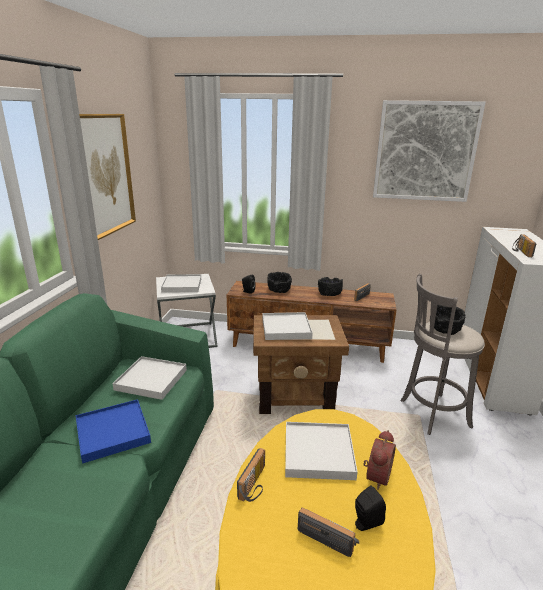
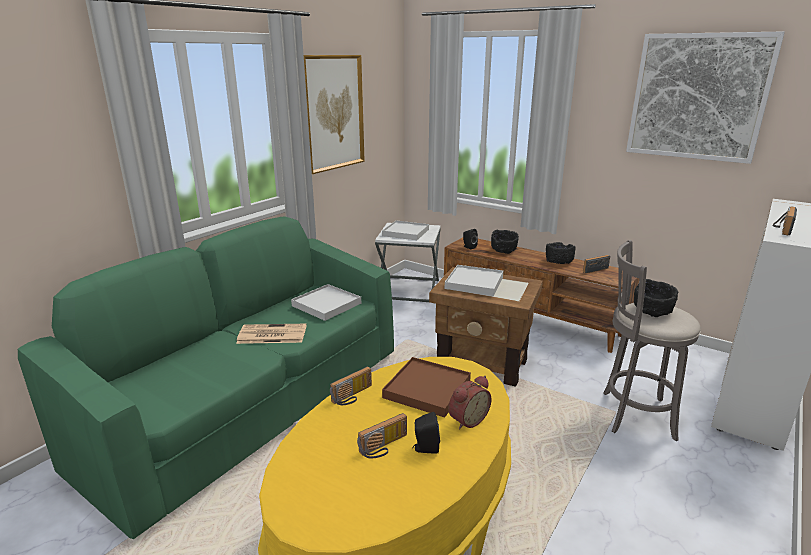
camera: 25 degrees right, 0 degrees up
blue tray [76,399,151,463] -> newspaper [236,324,307,344]
white tray [285,422,358,480] -> brown tray [382,357,471,417]
radio [298,508,359,557] -> radio turned 90 degrees clockwise [357,413,407,458]

